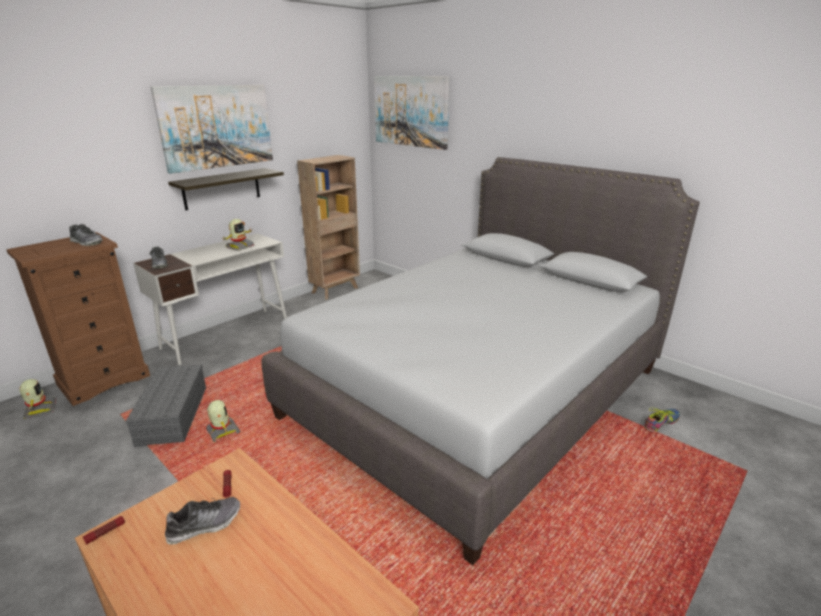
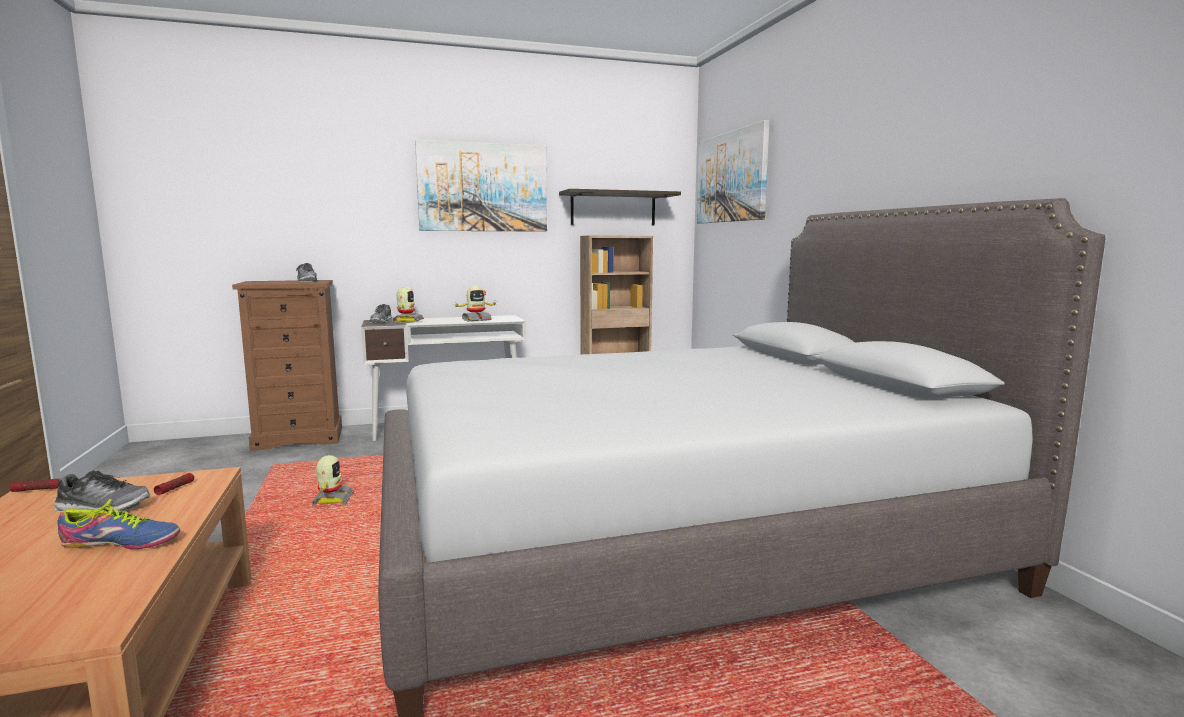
camera: 30 degrees right, 15 degrees down
toy robot [20,379,56,419] -> toy robot moved to [392,287,424,323]
grey storage box [126,365,206,447] -> none
shelf [168,168,284,210] -> shelf moved to [559,189,681,226]
shoe [644,408,680,432] -> shoe moved to [56,499,180,549]

